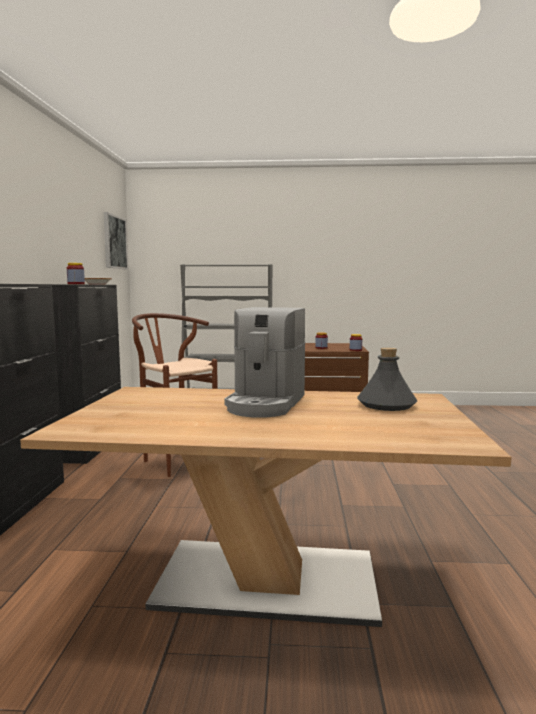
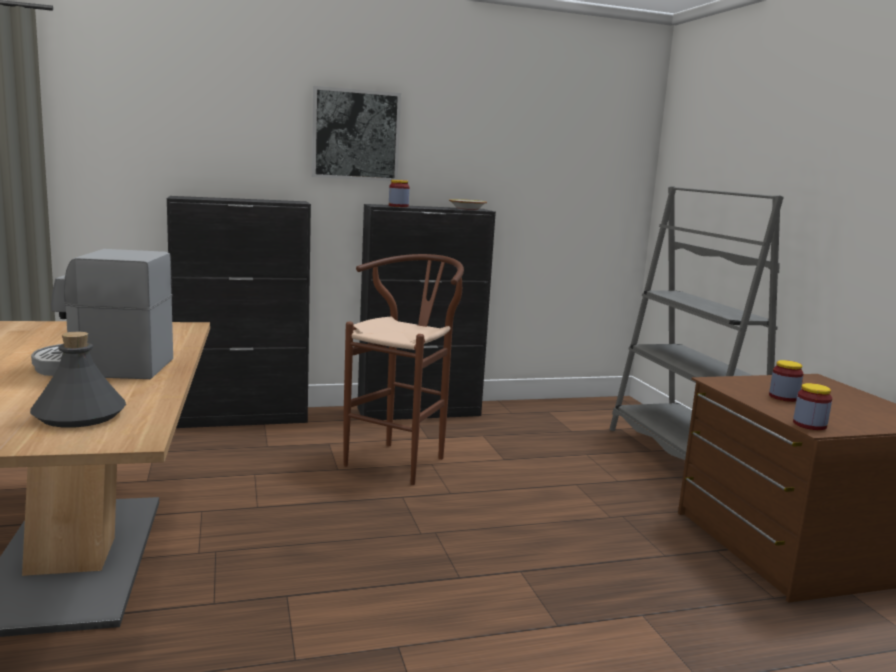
camera: 70 degrees right, 5 degrees up
picture [104,212,128,269] -> picture moved to [312,86,401,181]

